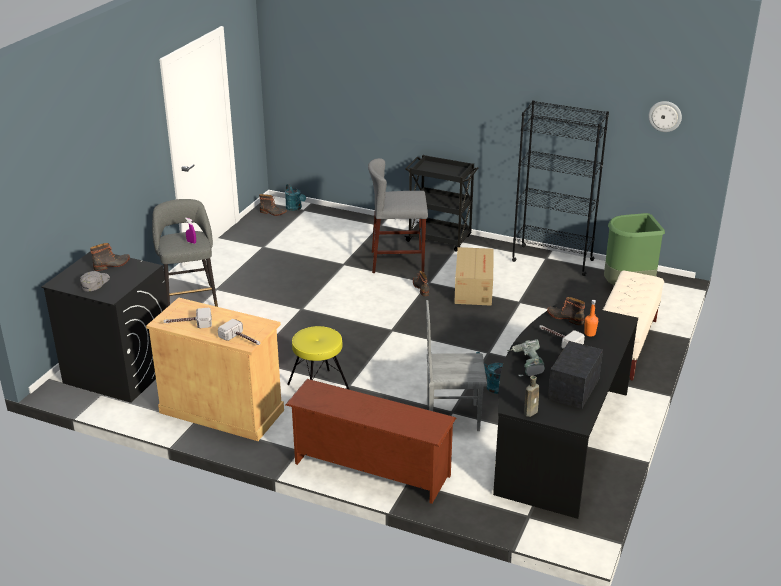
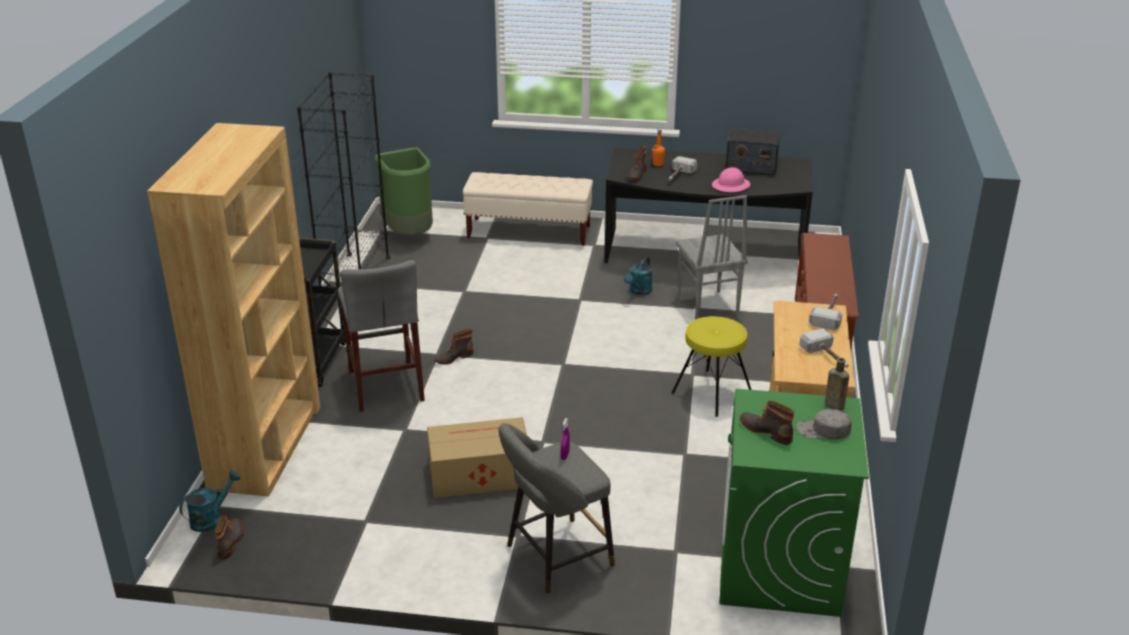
camera: 105 degrees left, 0 degrees up
black washing machine [41,251,168,403] -> green washing machine [720,389,869,617]
cardboard box [454,247,494,306] -> cardboard box moved to [427,417,527,498]
power drill [507,339,545,377] -> pink hard hat [712,167,750,192]
brown bottle [524,376,540,417] -> brown bottle moved to [825,358,849,411]
wall clock [648,101,682,132] -> none
none -> brown bookcase [147,123,321,497]

